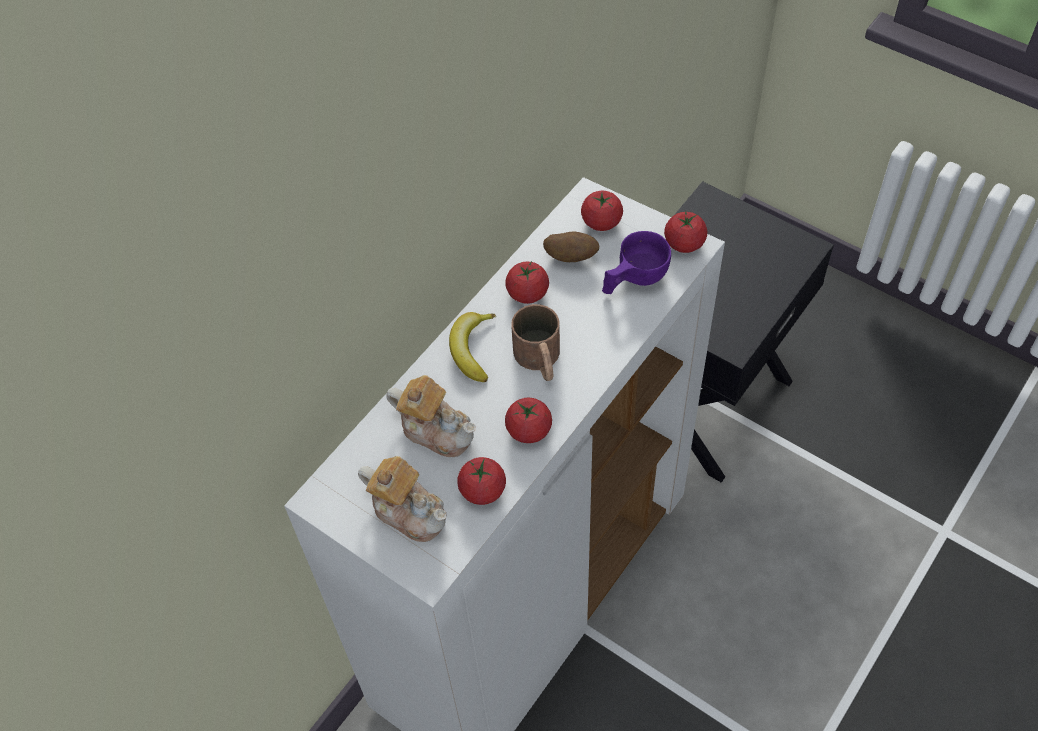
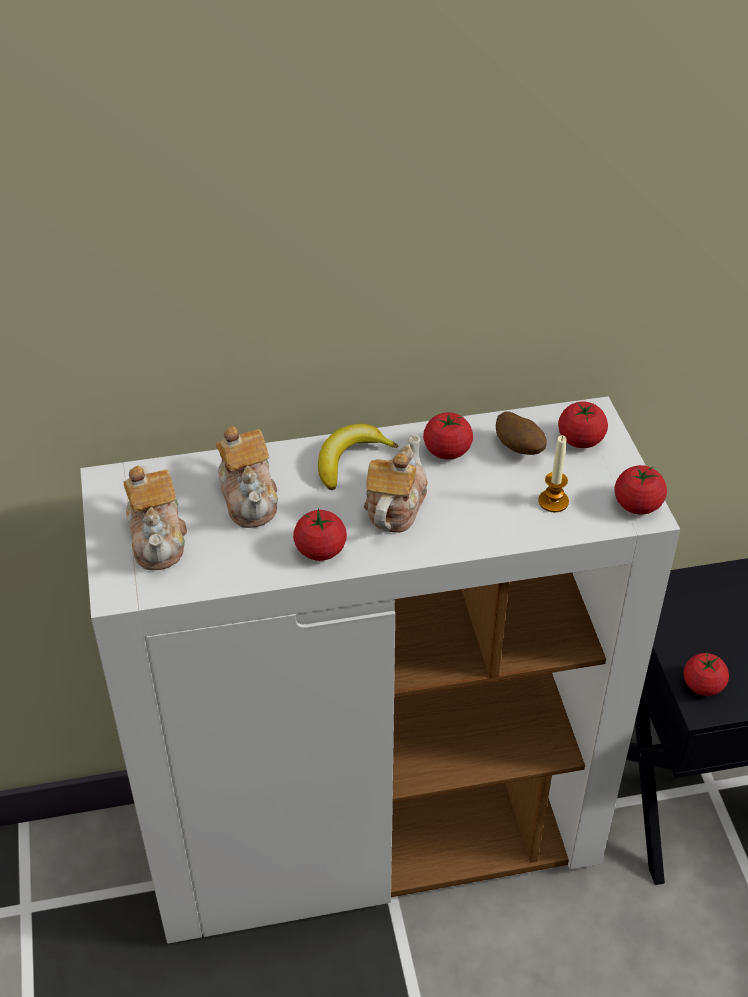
camera: 40 degrees right, 10 degrees down
tomato [457,457,506,505] -> tomato moved to [684,653,729,696]
brown mug [511,304,560,381] -> teapot [364,435,428,533]
purple cup [602,231,671,294] -> candle [538,435,569,512]

